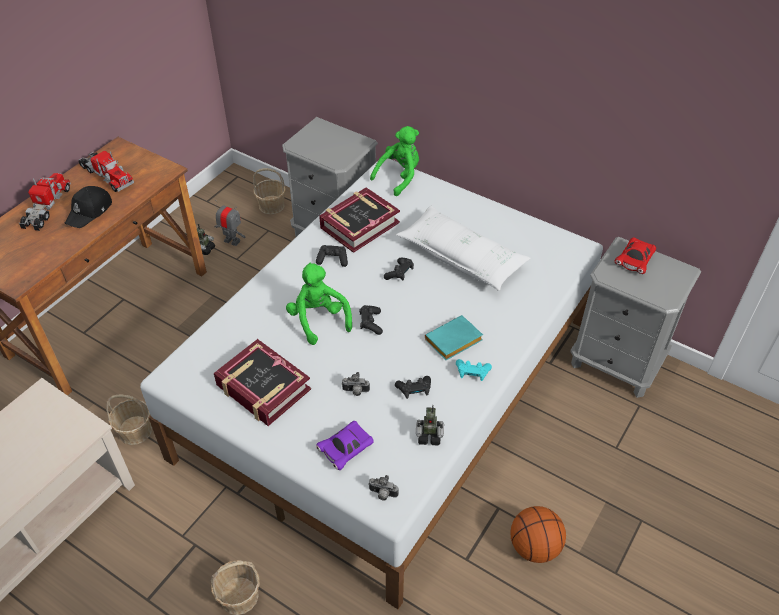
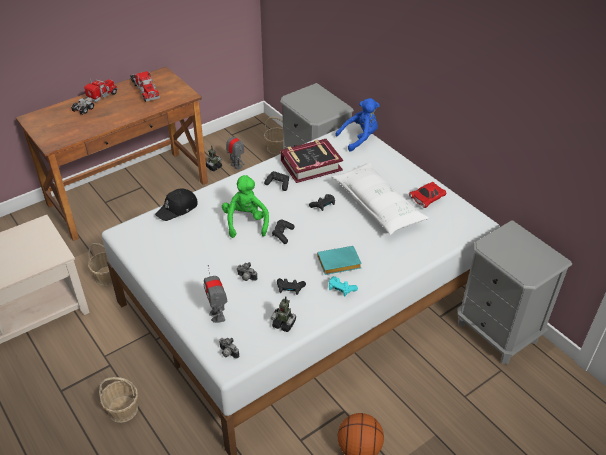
camera: 20 degrees right, 5 degrees down
black cap [65,186,112,228] -> black cap moved to [155,188,197,221]
book [214,339,311,426] -> none
purple toy car [316,421,374,470] -> toy robot [204,265,228,323]
green plush toy [370,126,419,196] -> blue plush toy [335,98,380,152]
red toy car [615,237,656,274] -> red toy car moved to [409,182,446,208]

